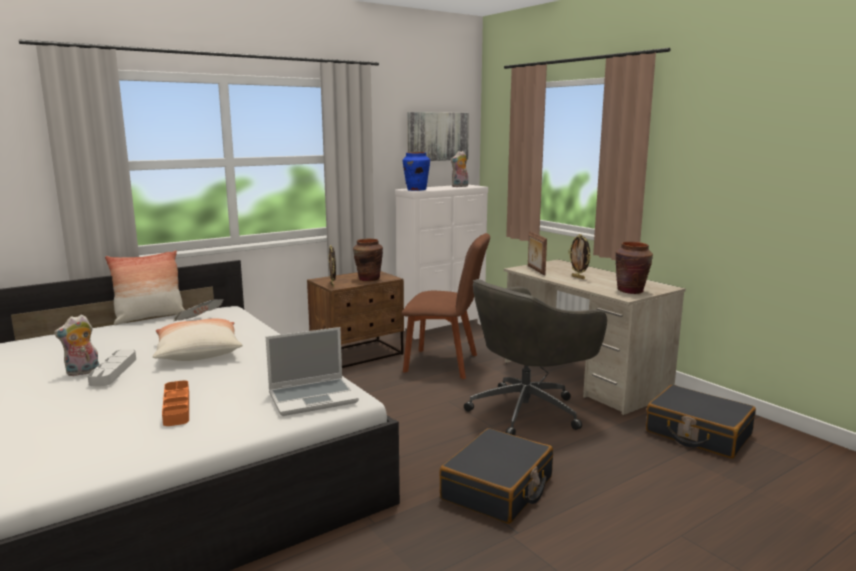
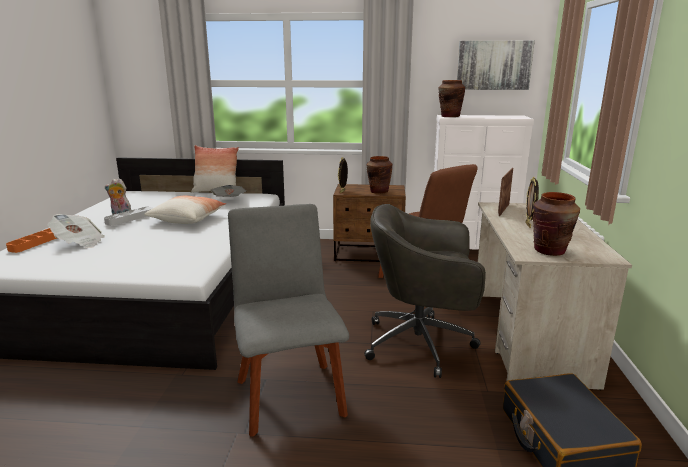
camera: 40 degrees right, 5 degrees up
orange tray [162,380,189,426] -> orange tray moved to [6,228,57,253]
laptop [266,327,359,416] -> none
blue vase [402,152,430,191] -> brown vase [438,80,465,117]
black suitcase [439,428,553,524] -> grey chair [228,204,349,437]
plush toy [450,151,468,187] -> none
none -> newspaper [48,214,105,248]

